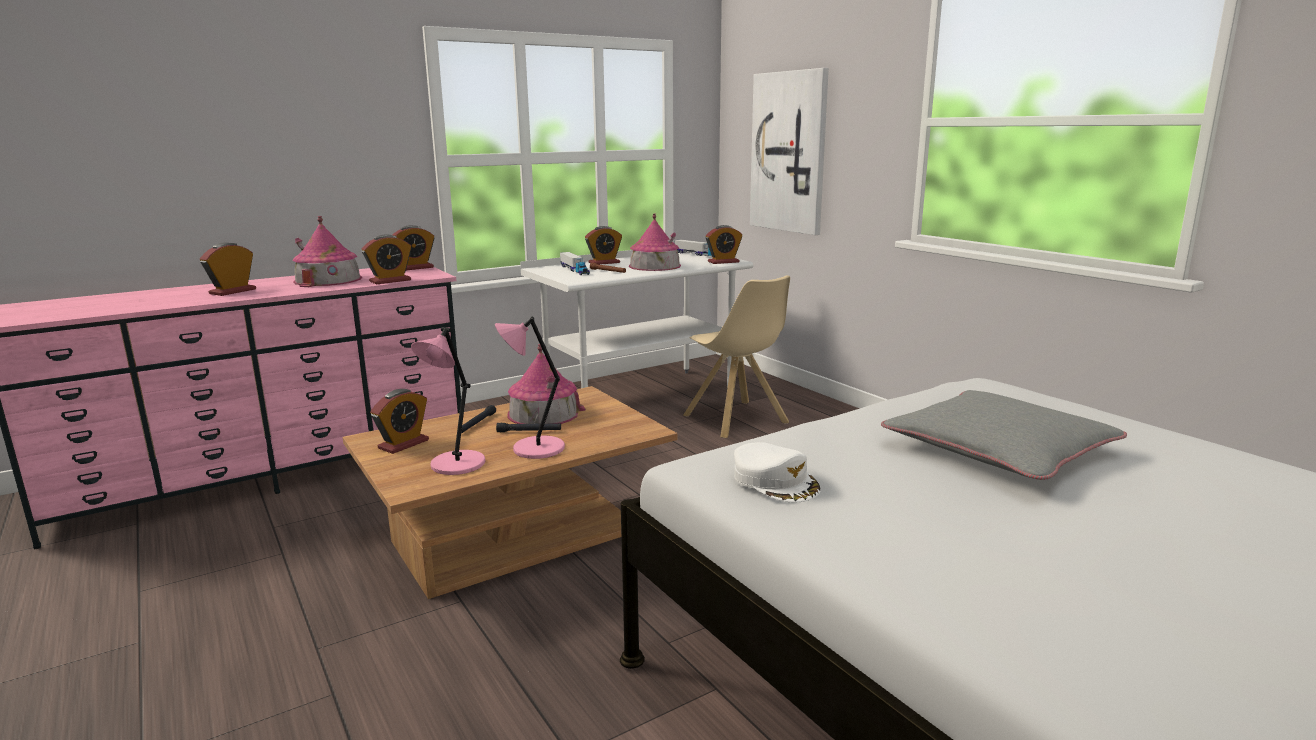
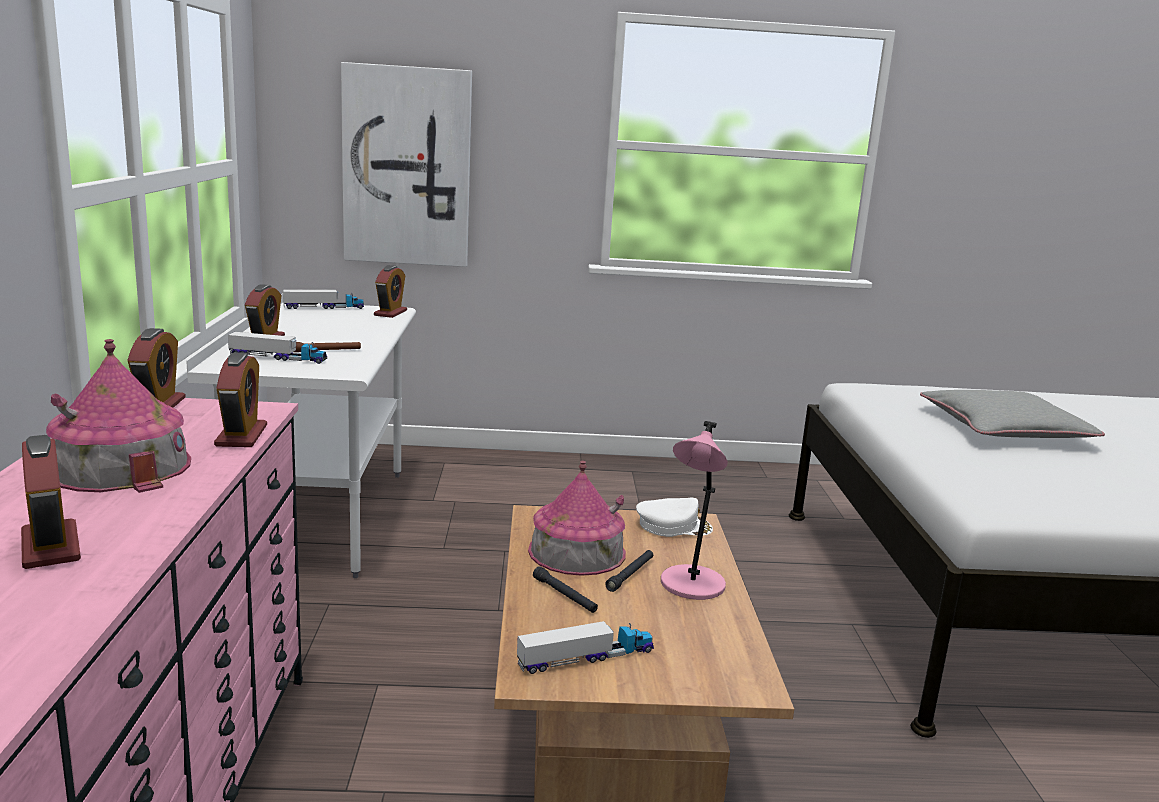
camera: 60 degrees left, 0 degrees up
alarm clock [370,389,429,454] -> toy truck [517,621,654,674]
pink table lamp [411,327,485,475] -> none
toy house [629,214,681,271] -> none
beige chair [683,275,790,438] -> none
white cap [734,442,821,503] -> white cap moved to [636,498,713,537]

